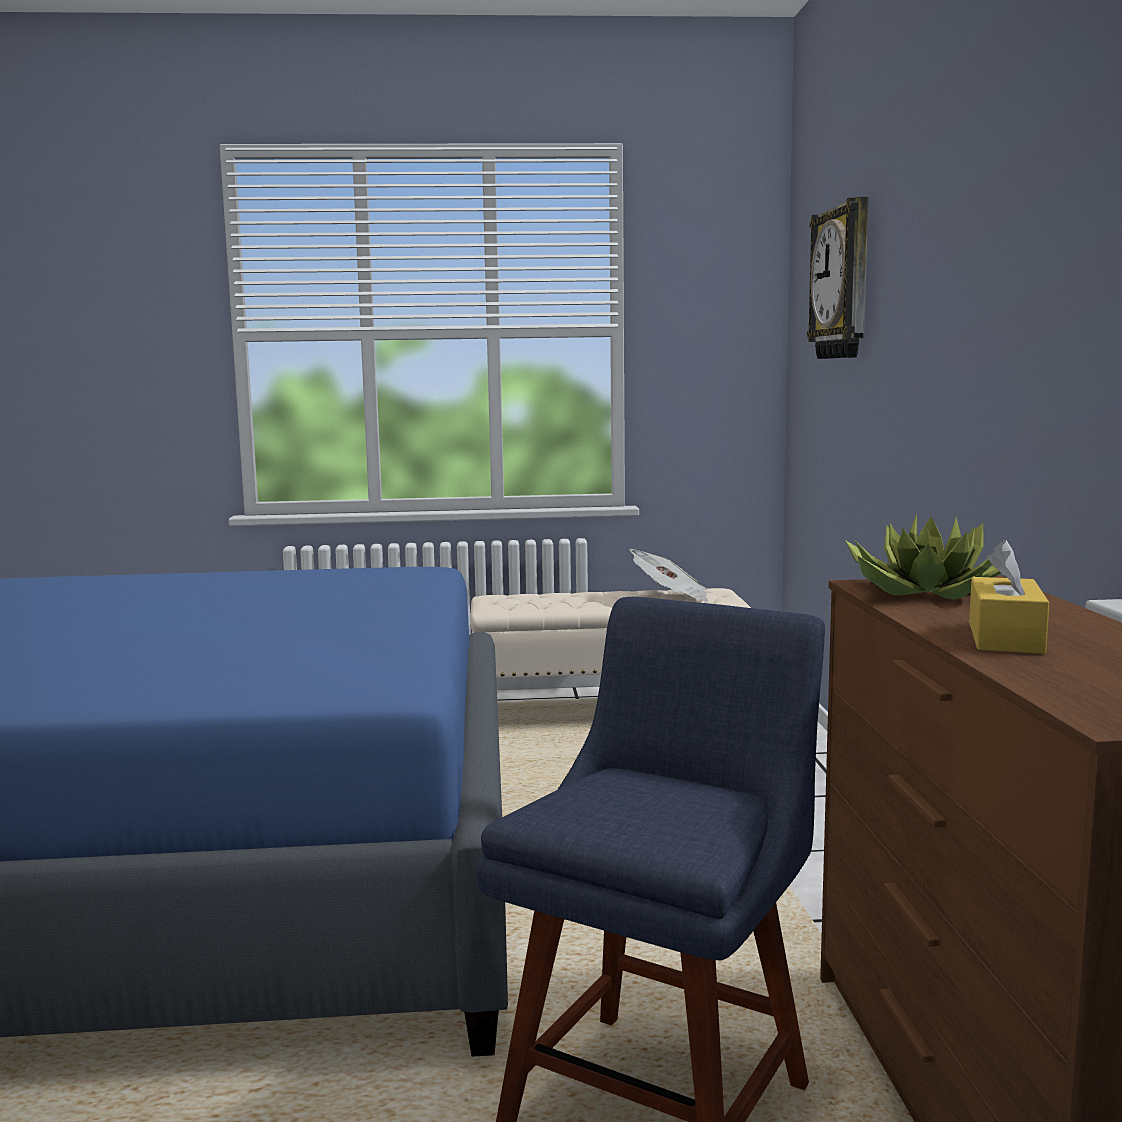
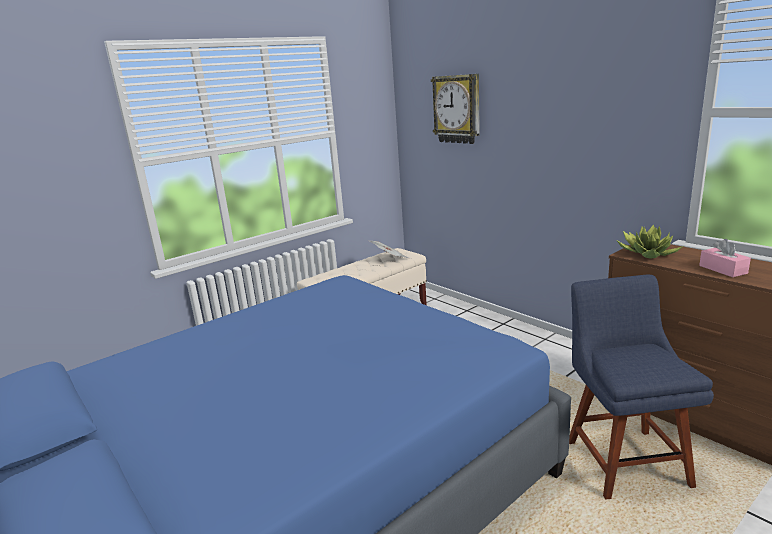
camera: 35 degrees left, 10 degrees up
yellow tissue box [969,540,1050,654] -> pink tissue box [699,239,751,277]

